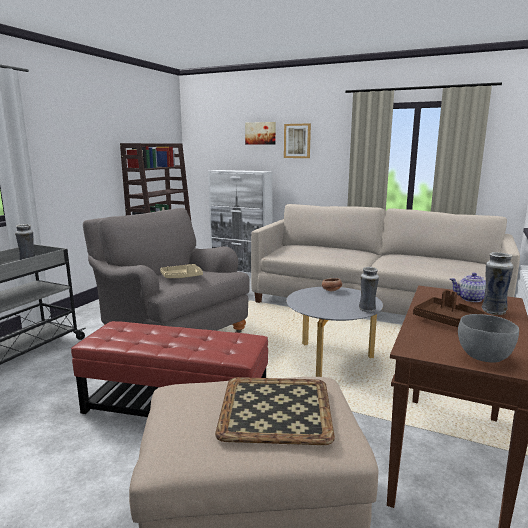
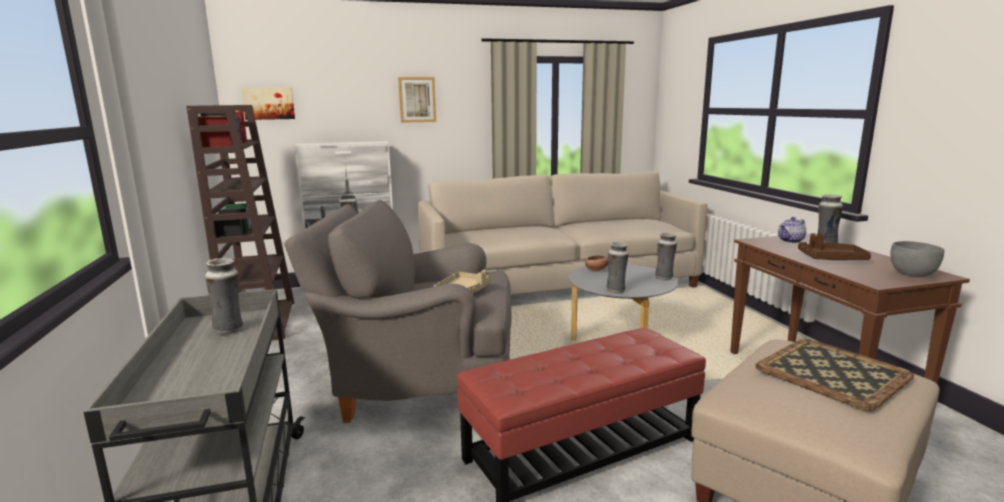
camera: 40 degrees left, 0 degrees up
picture [245,122,276,144] -> picture moved to [241,88,295,120]
none -> vase [606,242,629,294]

